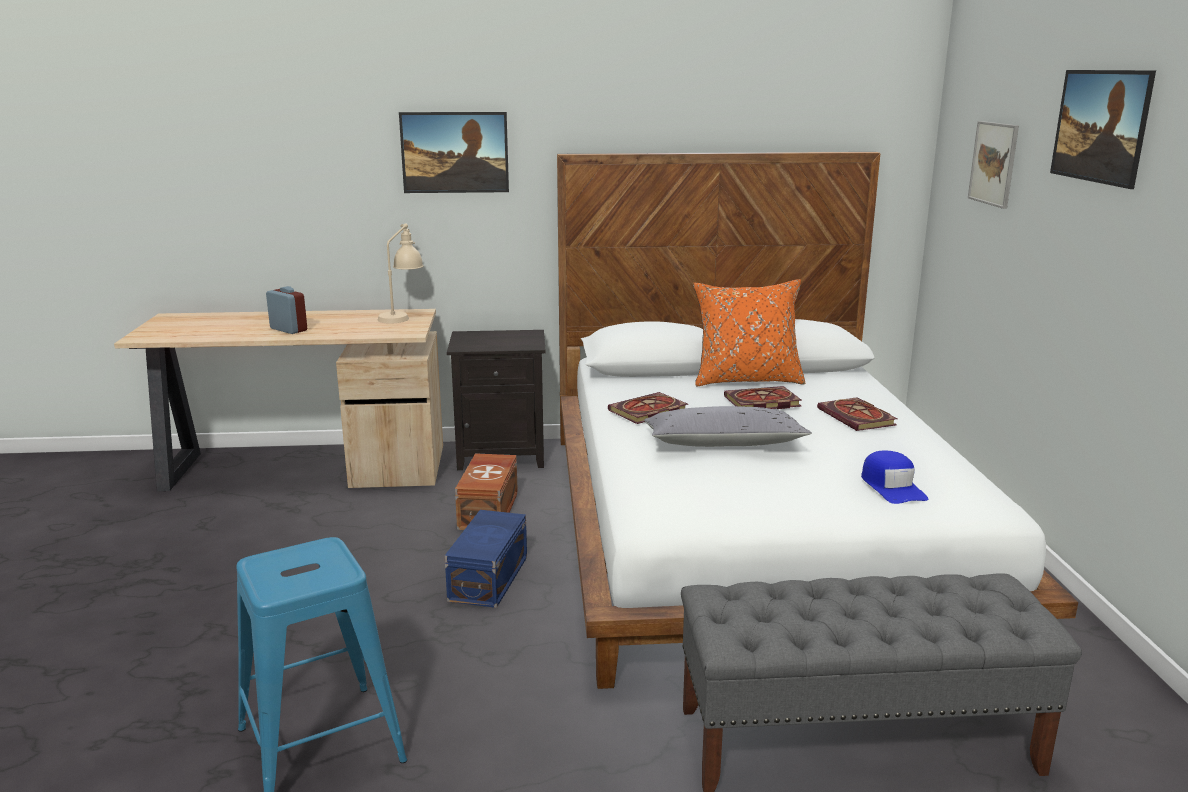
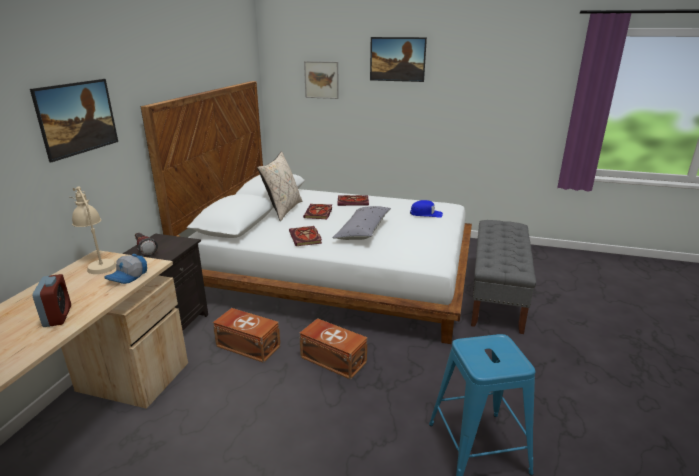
camera: 70 degrees left, 5 degrees up
alarm clock [266,286,307,334] -> alarm clock turned 105 degrees clockwise [32,274,71,327]
blue storage box [445,510,527,608] -> brown storage box [299,318,367,380]
orange pillow [693,279,805,386] -> beige pillow [257,151,302,221]
none -> cap [104,254,147,284]
none -> flashlight [135,233,158,256]

